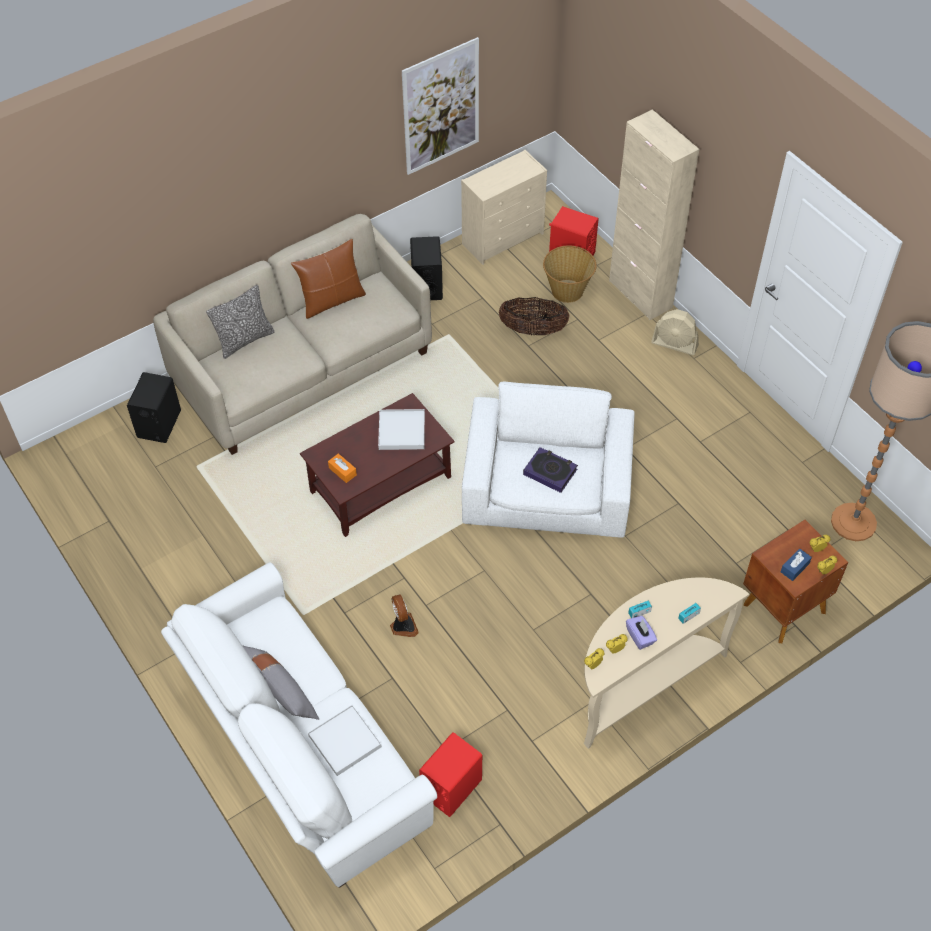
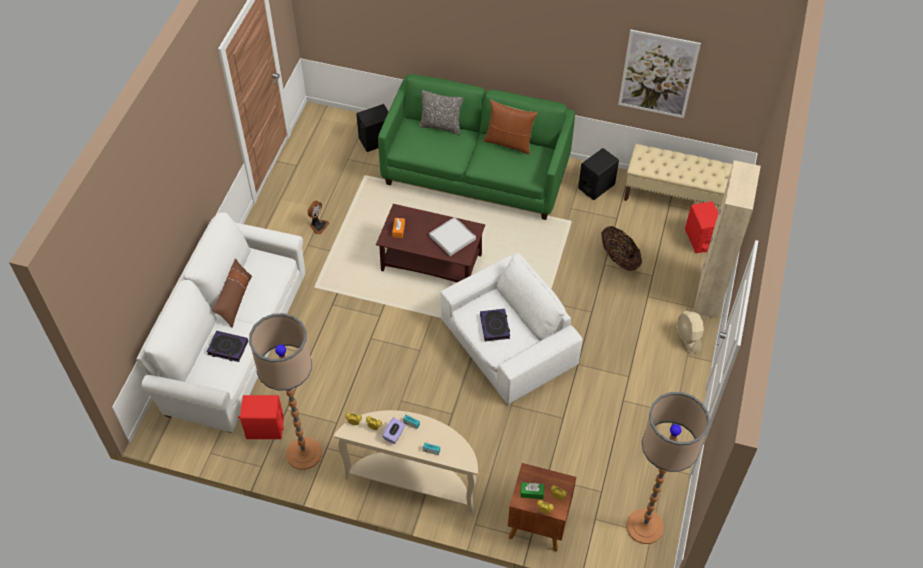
camera: 50 degrees right, 0 degrees up
beige sofa [153,214,432,455] -> green sofa [378,74,575,220]
grey pillow [242,645,319,720] -> brown pillow [213,259,252,328]
white tray [308,705,382,776] -> book [206,331,248,362]
fan [390,594,419,637] -> fan moved to [307,201,329,235]
beige dresser [461,150,547,265] -> beige bench [624,144,733,206]
basket [543,245,597,303] -> none
blue tissue box [781,548,812,581] -> green tissue box [520,482,544,499]
none -> floor lamp [249,313,322,470]

